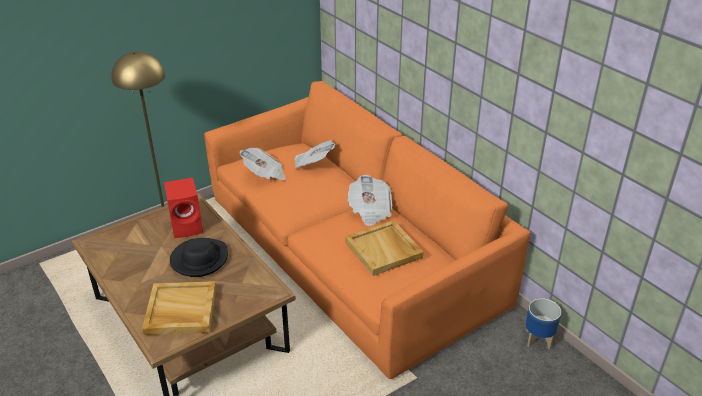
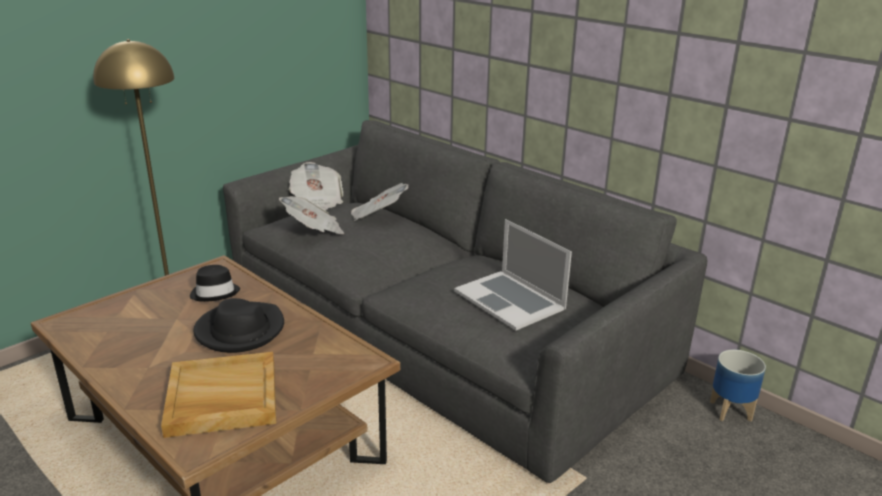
camera: 10 degrees left, 10 degrees down
red speaker [164,177,203,238] -> black hat [190,265,240,302]
orange sofa [204,81,530,379] -> grey sofa [223,120,707,483]
beige tray [345,220,424,276] -> laptop [454,219,572,331]
newspaper [347,175,392,226] -> newspaper moved to [289,162,343,210]

